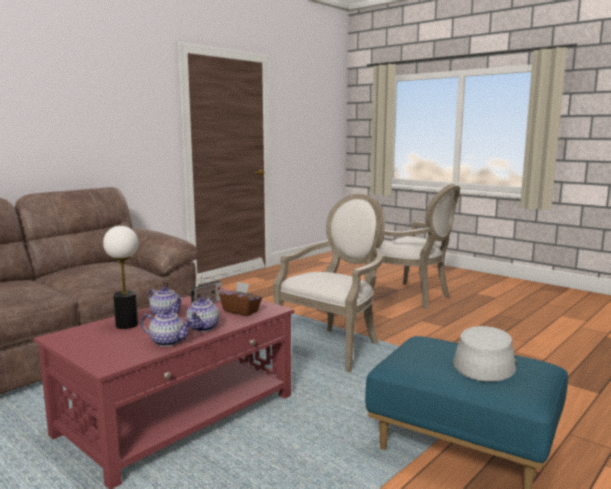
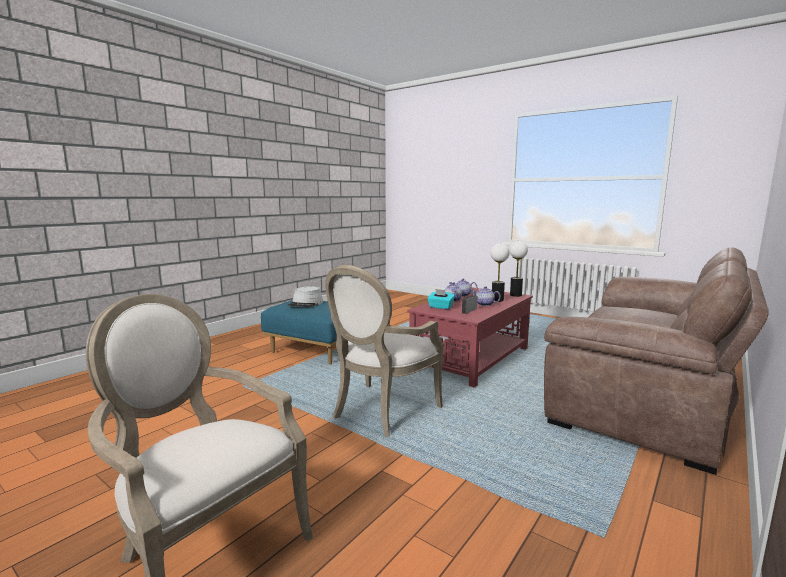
camera: 175 degrees right, 0 degrees up
brown tissue box [219,282,262,316] -> turquoise tissue box [427,289,455,309]
none -> table lamp [509,241,528,297]

